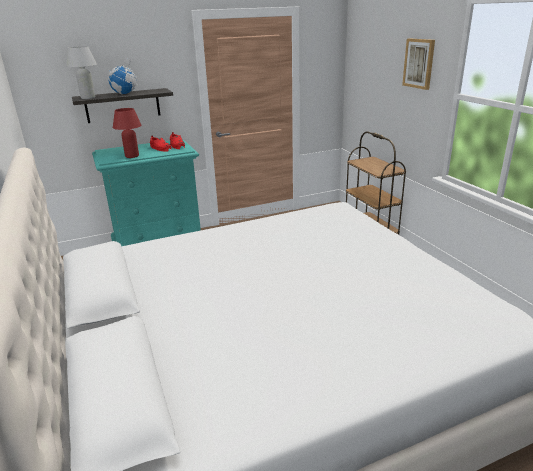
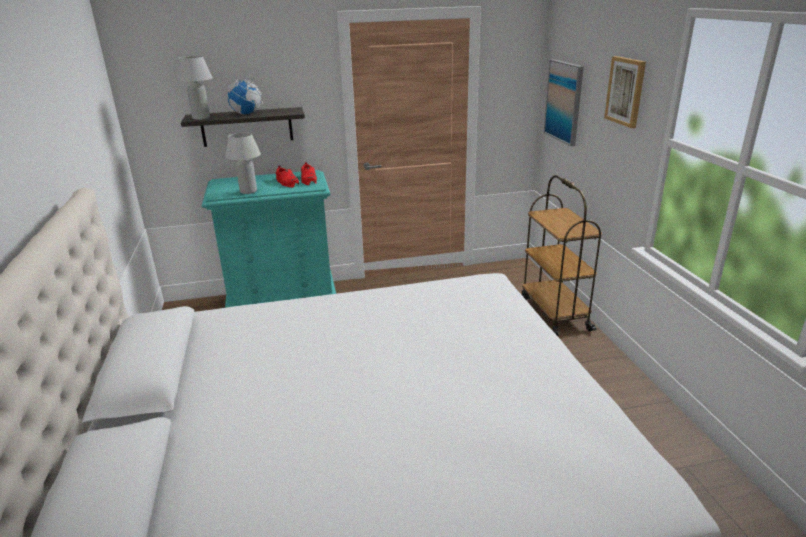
camera: 10 degrees right, 0 degrees up
red table lamp [113,108,142,158] -> white table lamp [225,132,261,194]
none -> picture [544,60,584,146]

